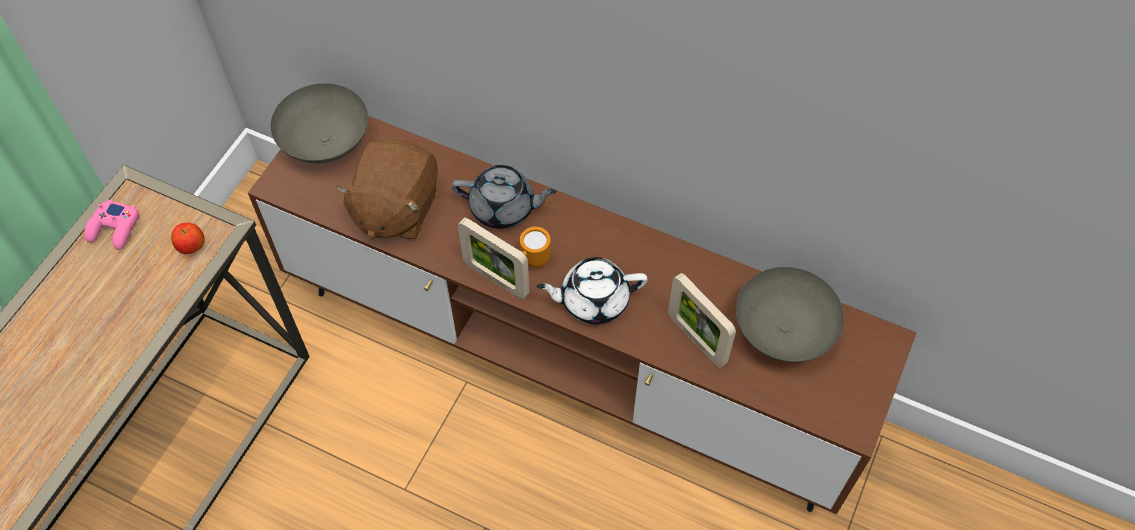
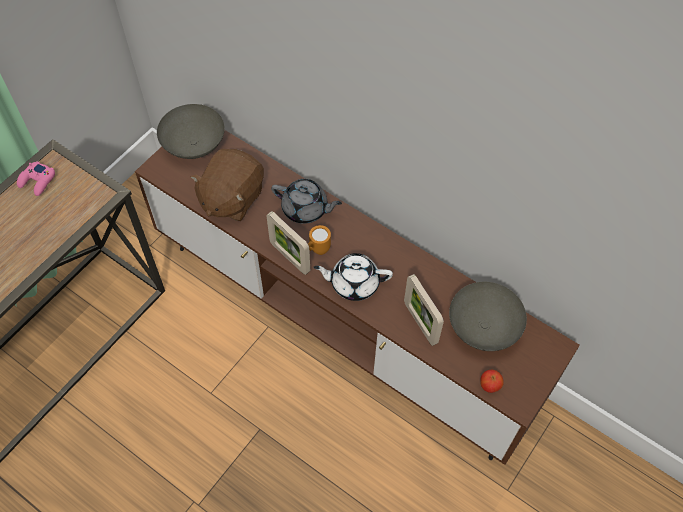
camera: 10 degrees right, 0 degrees up
apple [171,223,205,254] -> apple moved to [480,370,504,393]

